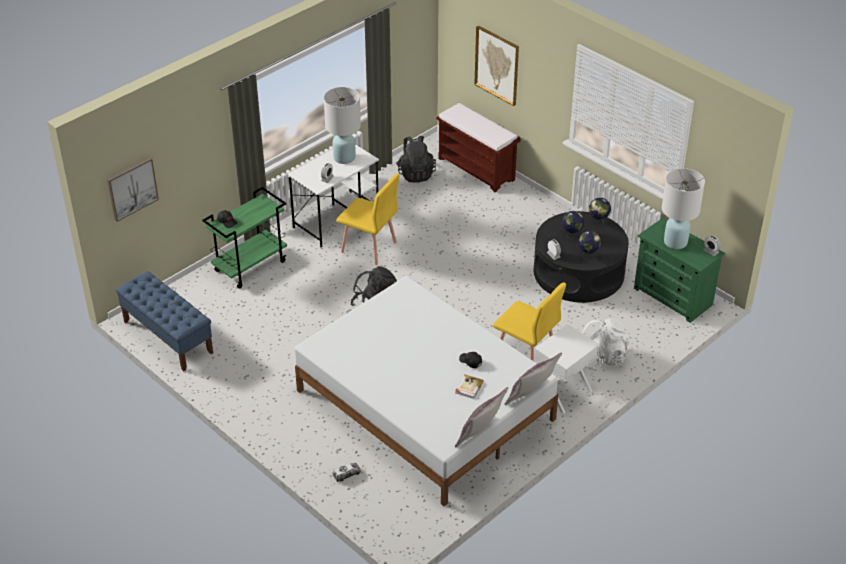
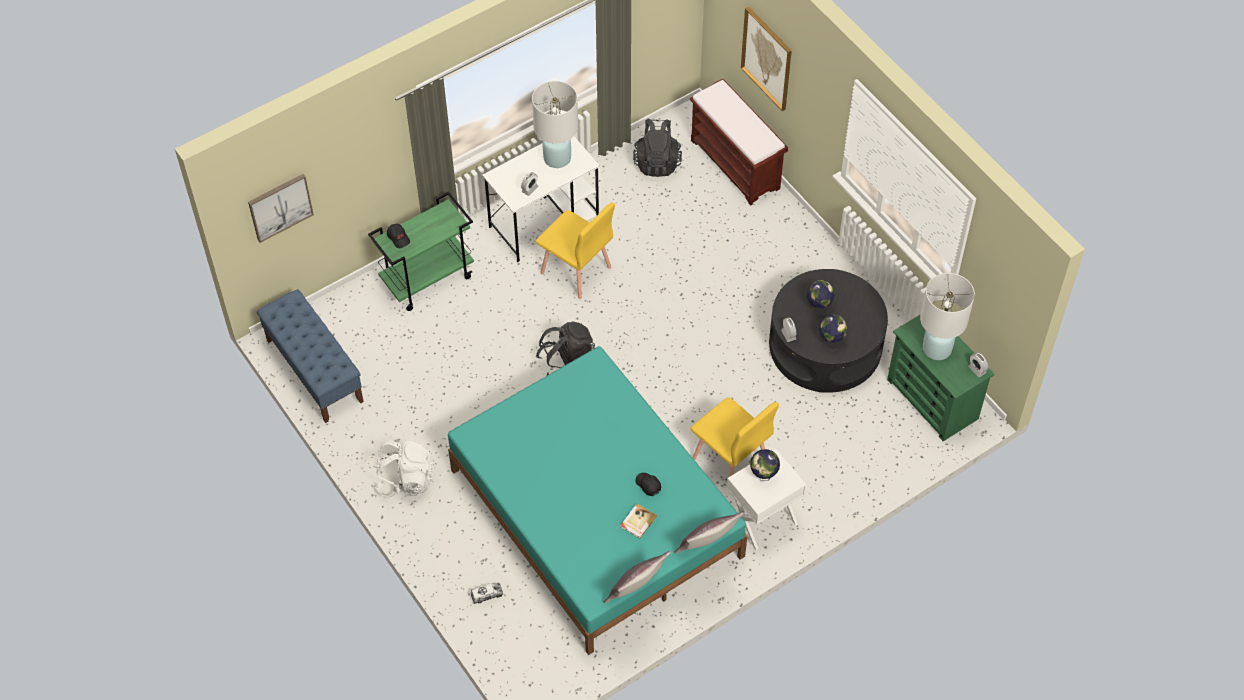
camera: 10 degrees right, 15 degrees up
white bed [295,276,558,506] -> turquoise bed [448,346,747,655]
white backpack [582,318,629,370] -> white backpack moved to [375,441,436,498]
globe [589,198,611,223] -> globe moved to [750,449,780,481]

